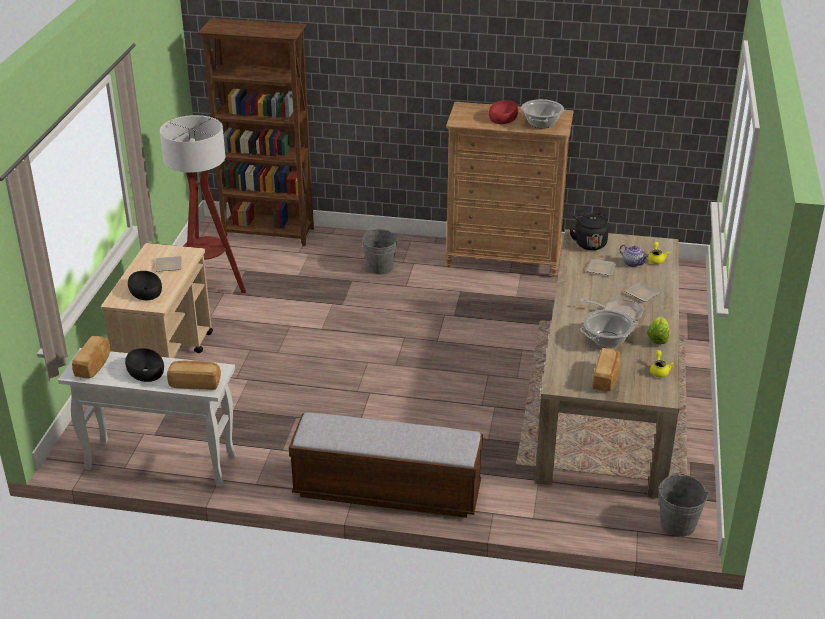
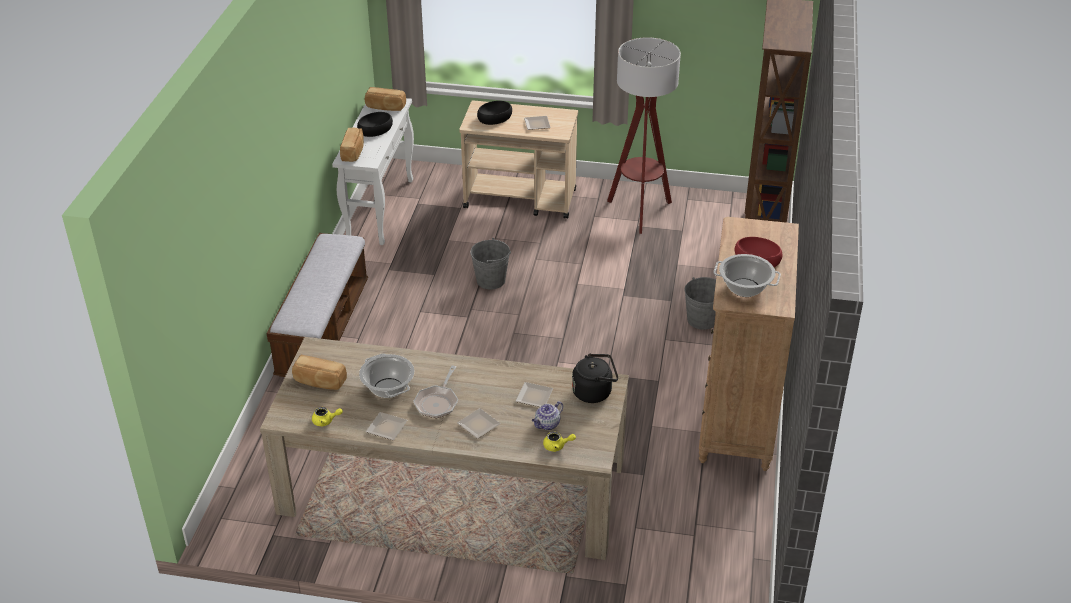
camera: 90 degrees right, 5 degrees up
lettuce [647,316,669,344] -> plate [366,412,407,440]
grey bucket [658,474,709,537] -> grey bucket moved to [470,238,511,289]

